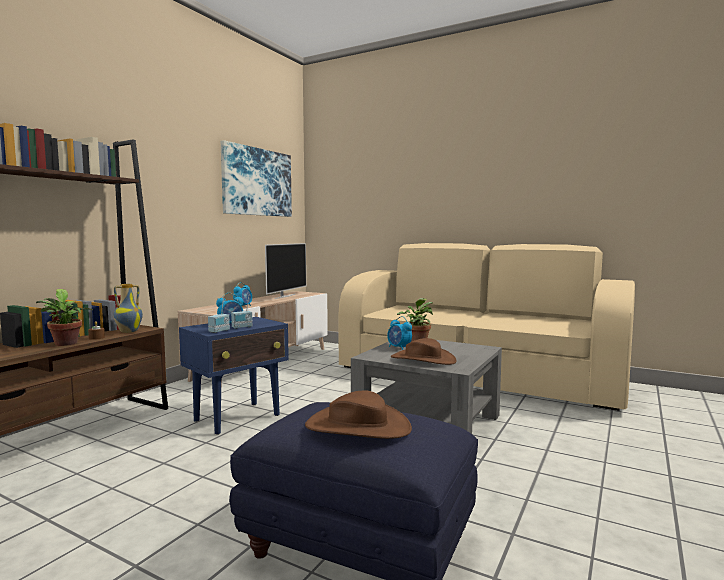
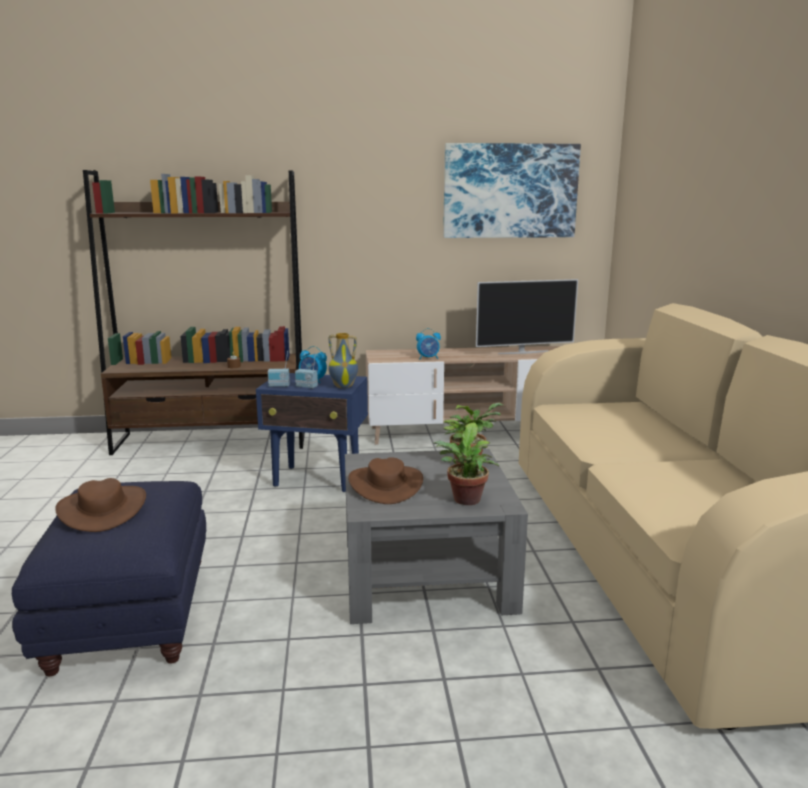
camera: 55 degrees right, 10 degrees up
potted plant [36,289,93,346] -> potted plant moved to [433,423,500,505]
vase [113,284,143,333] -> vase moved to [329,333,358,388]
alarm clock [387,316,412,350] -> none

